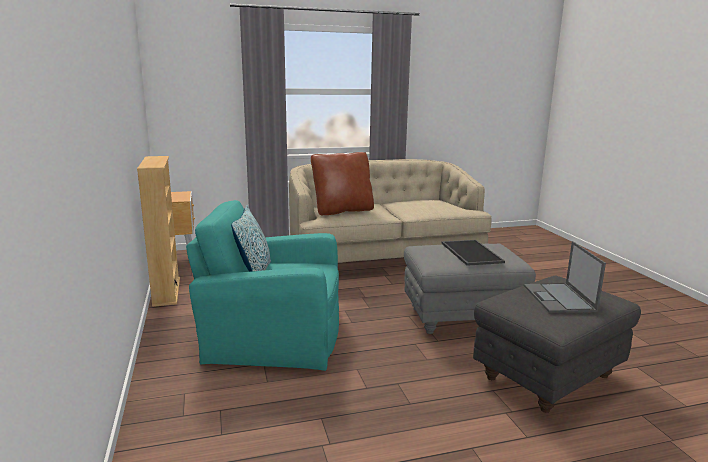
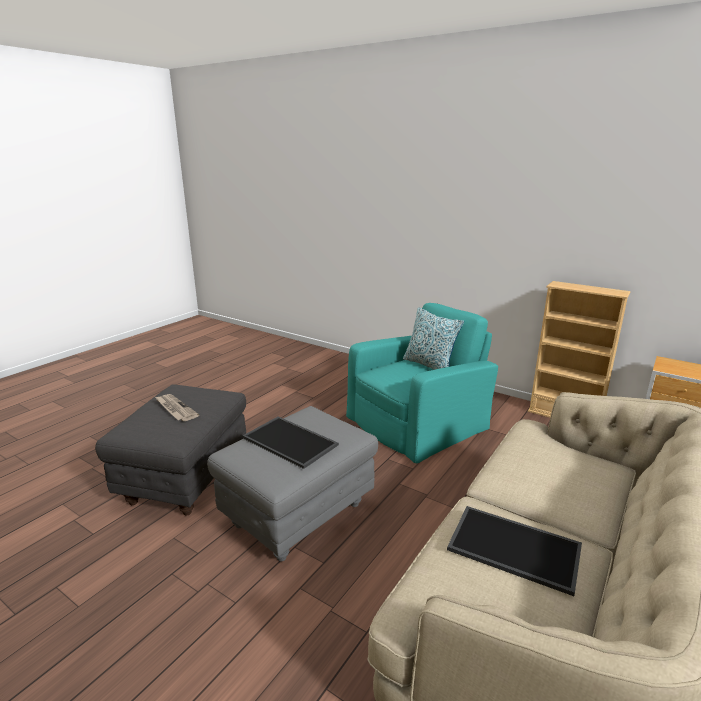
camera: 140 degrees right, 5 degrees up
brown pillow [311,152,374,216] -> none
laptop [524,241,606,313] -> newspaper [155,394,199,421]
none -> tray [447,506,582,596]

